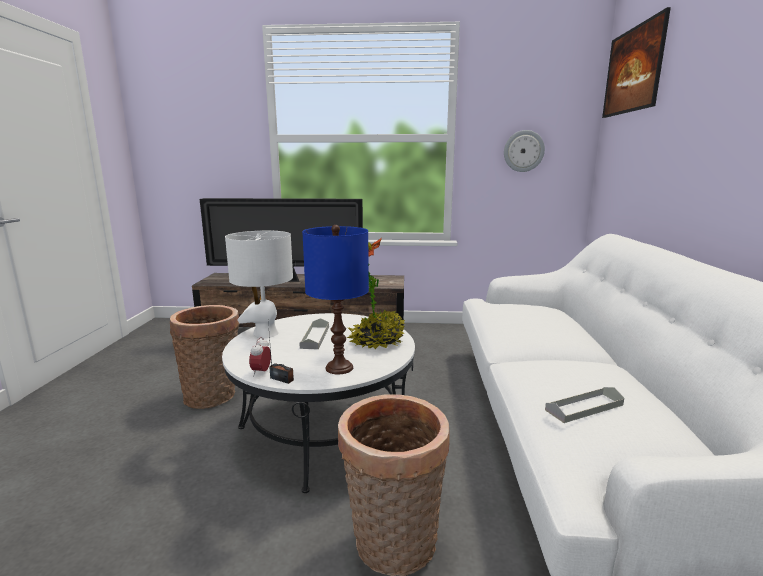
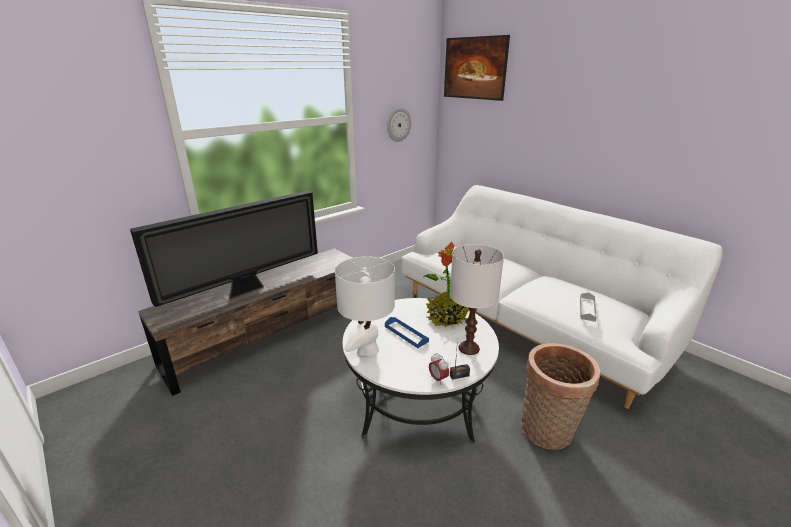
camera: 45 degrees left, 10 degrees up
basket [170,305,240,409] -> none
grey tray [299,318,329,349] -> blue tray [385,317,429,348]
blue table lamp [302,225,369,374] -> white table lamp [450,244,504,355]

